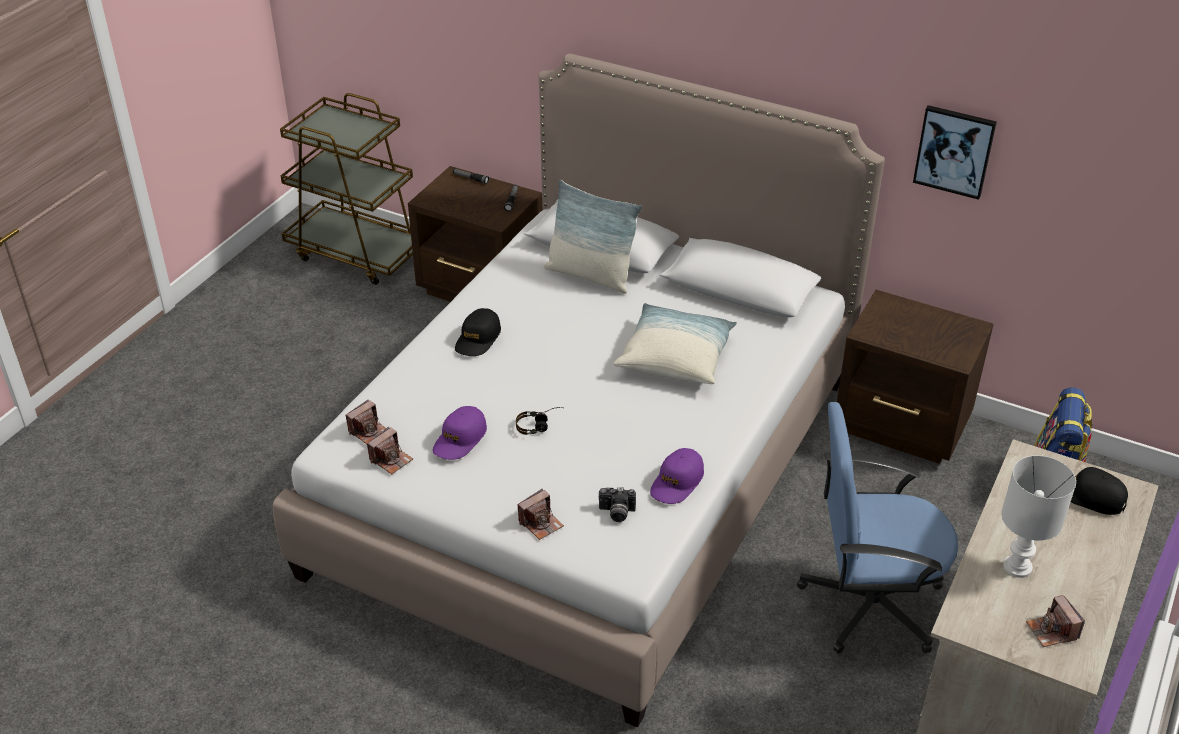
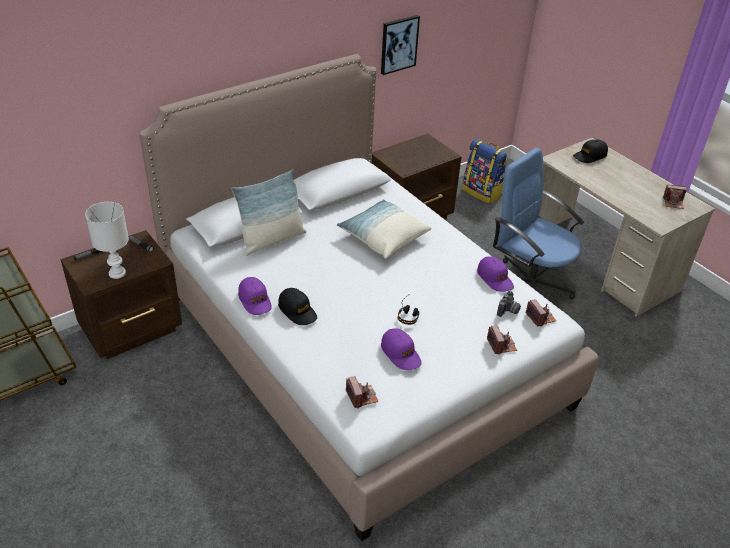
camera: 65 degrees left, 0 degrees up
camera [367,427,413,474] -> camera moved to [525,299,556,327]
blue office chair [797,402,958,654] -> blue office chair turned 105 degrees clockwise [493,148,584,299]
white table lamp [1001,455,1076,578] -> white table lamp moved to [85,202,129,279]
none -> purple cap [238,277,272,315]

